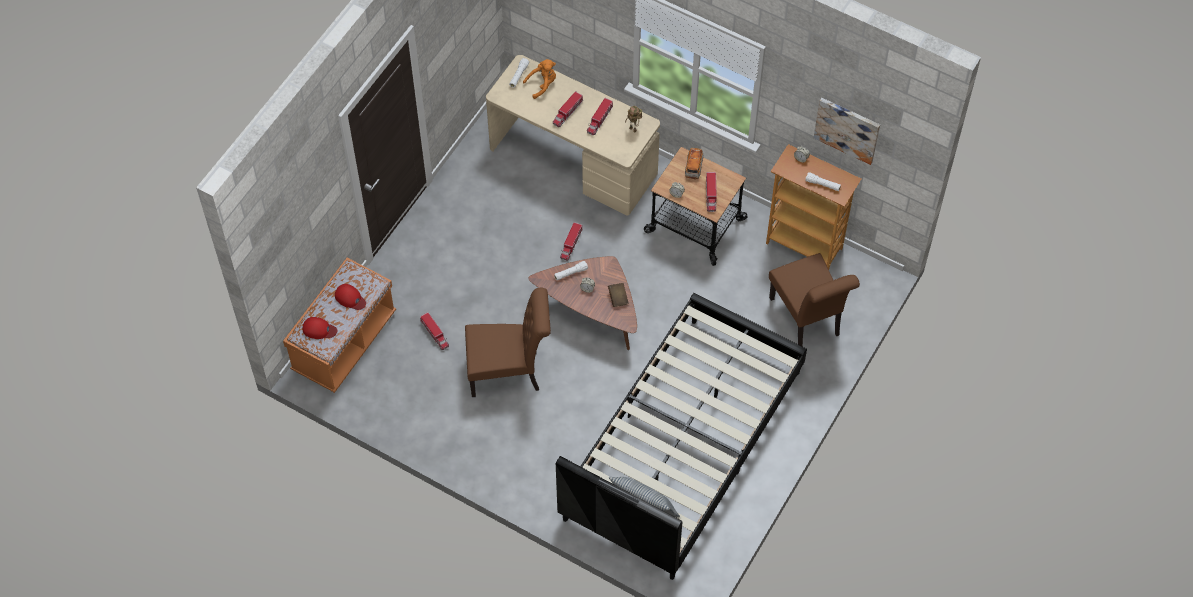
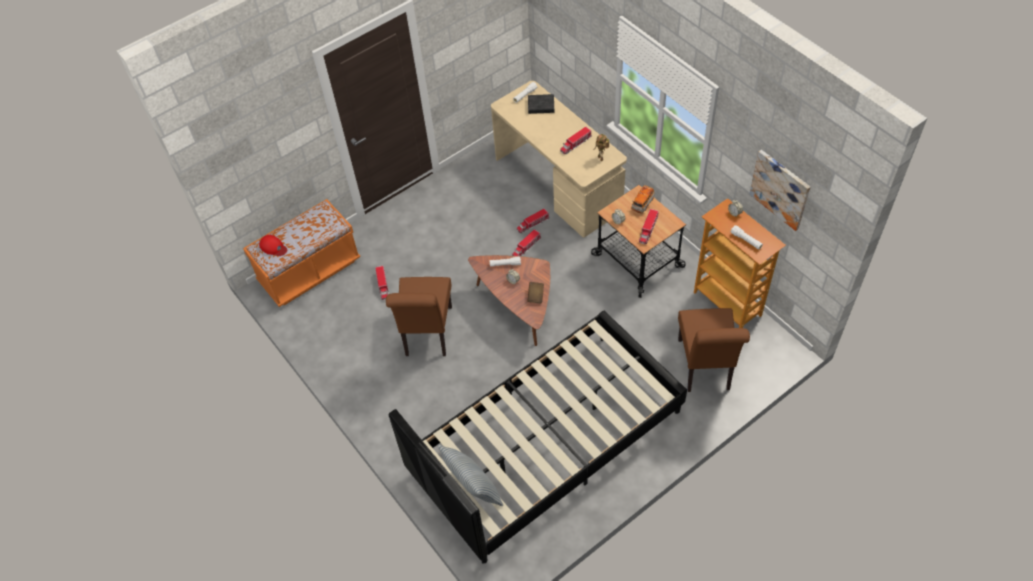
camera: 25 degrees right, 5 degrees down
red cap [335,284,366,310] -> none
brown chair [465,288,551,397] -> brown chair turned 75 degrees clockwise [386,277,452,356]
orange plush toy [523,59,556,99] -> black book [528,94,554,114]
toy truck [553,91,583,127] -> toy truck moved to [517,208,549,233]

